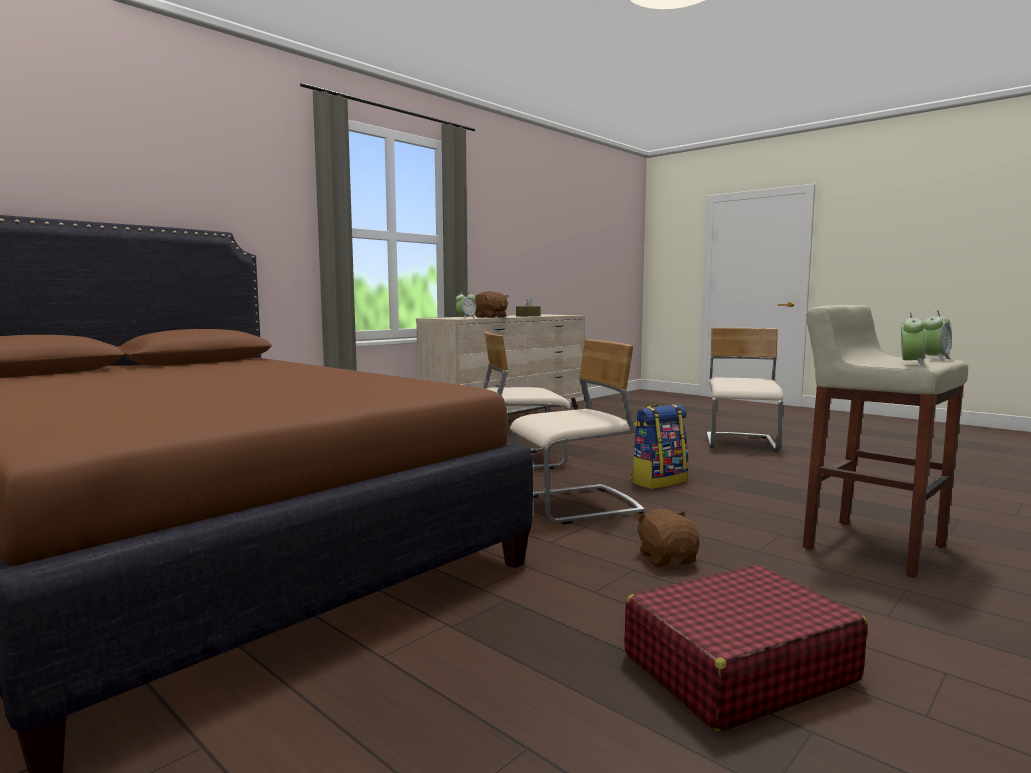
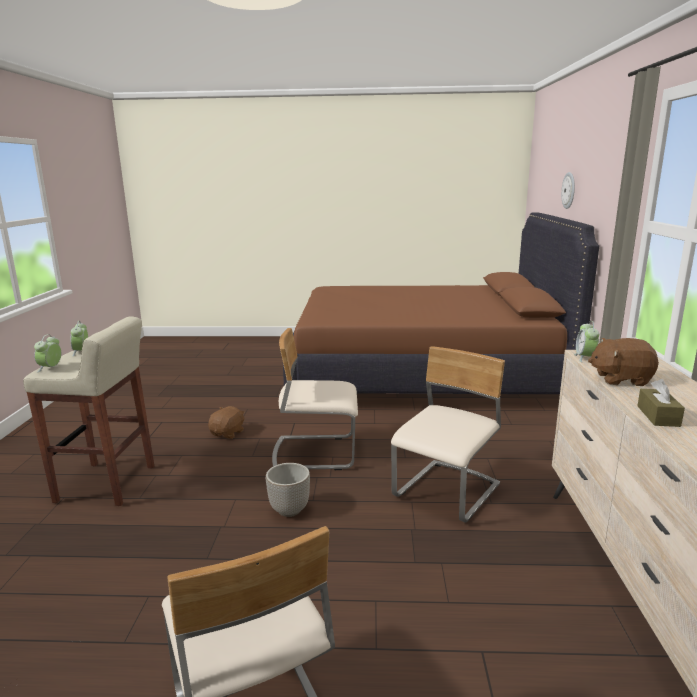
camera: 140 degrees right, 10 degrees up
beige chair [510,340,644,524] -> beige chair turned 60 degrees clockwise [272,328,358,470]
red suitcase [624,564,868,732] -> none
backpack [631,404,688,489] -> planter [266,463,310,517]
brown plush toy [635,509,700,567] -> brown plush toy turned 105 degrees counterclockwise [208,406,245,439]
none -> wall clock [561,172,575,209]

